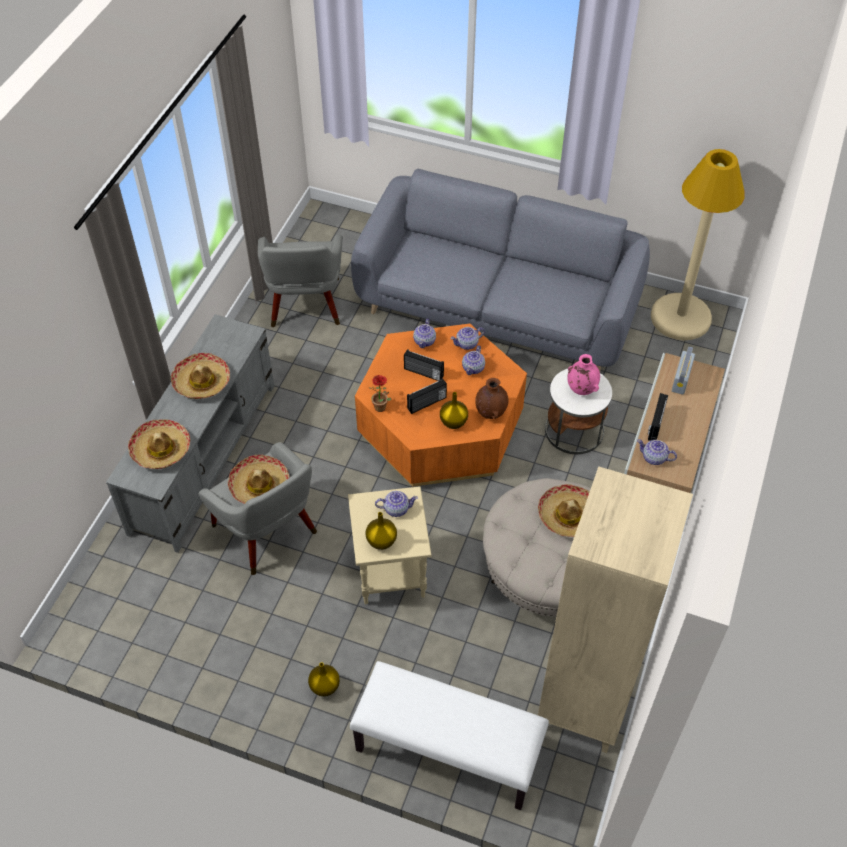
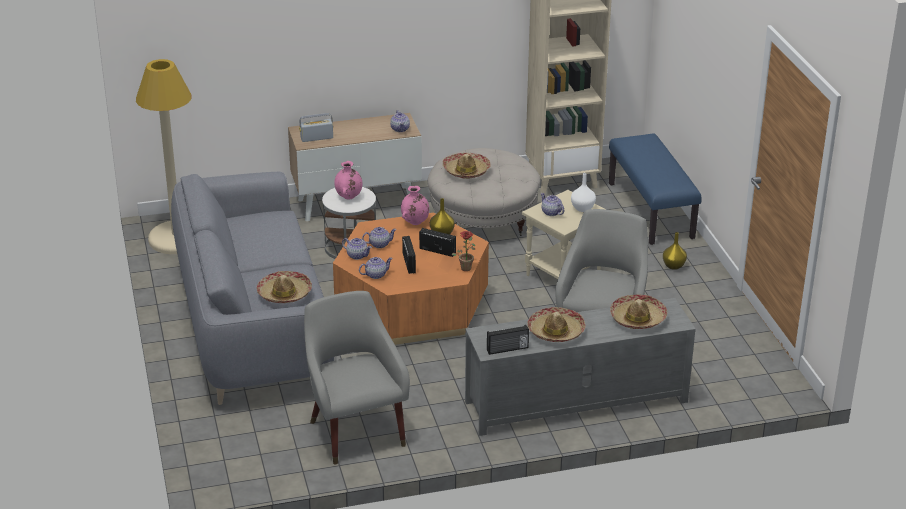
camera: 125 degrees left, 20 degrees down
hat [228,455,290,504] -> hat moved to [257,271,312,303]
grey armchair [258,234,343,327] -> grey armchair turned 75 degrees counterclockwise [304,291,410,464]
white bench [350,661,549,810] -> blue bench [609,133,702,245]
yellow vase [365,512,397,550] -> white vase [571,173,596,212]
brown vase [475,378,509,419] -> pink vase [401,186,429,225]
radio [648,393,668,441] -> radio moved to [487,325,529,355]

